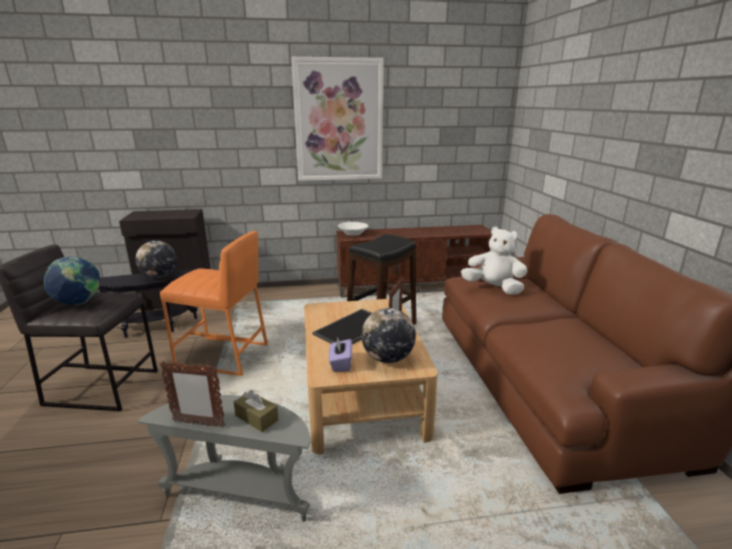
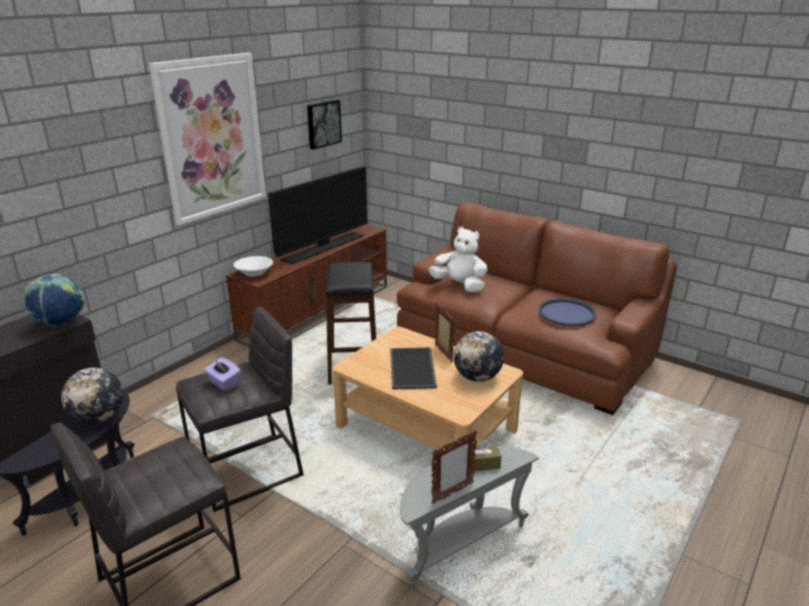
camera: 45 degrees left, 5 degrees up
globe [43,257,100,306] -> globe moved to [24,274,85,326]
orange stool [160,231,268,376] -> grey stool [176,307,304,512]
purple tissue box [329,337,352,371] -> purple tissue box moved to [204,357,241,391]
white plush toy [461,227,528,295] -> white plush toy turned 45 degrees clockwise [429,226,487,292]
none -> television [268,167,368,264]
none -> picture [307,100,342,150]
none -> blue tray [538,298,597,326]

